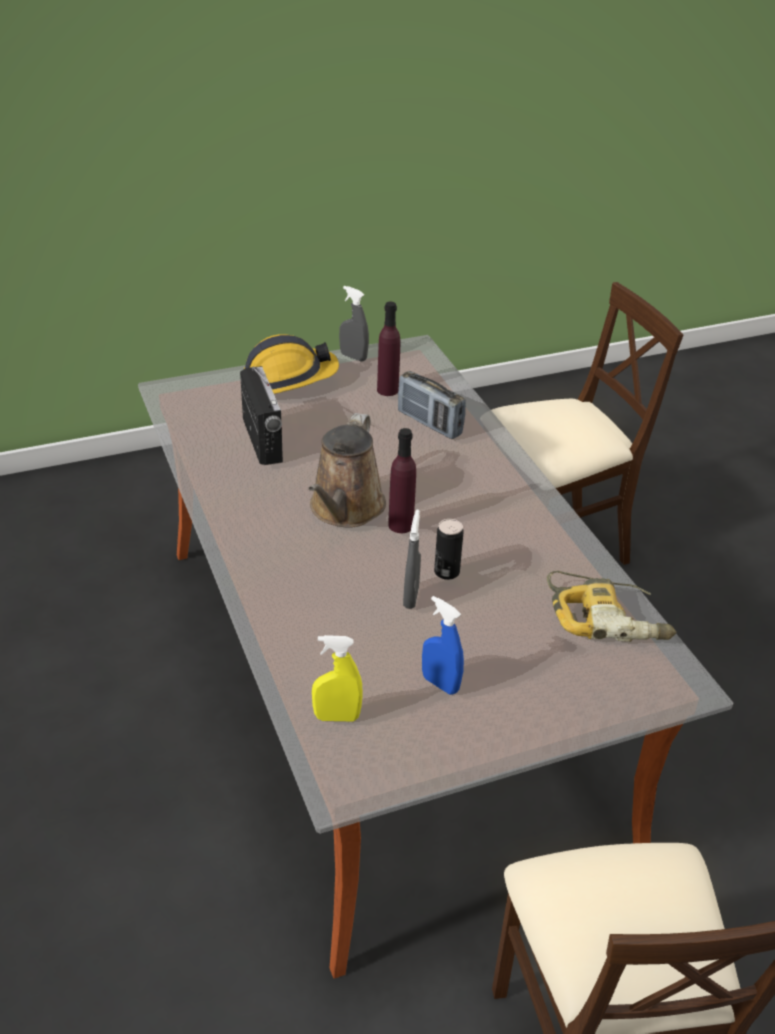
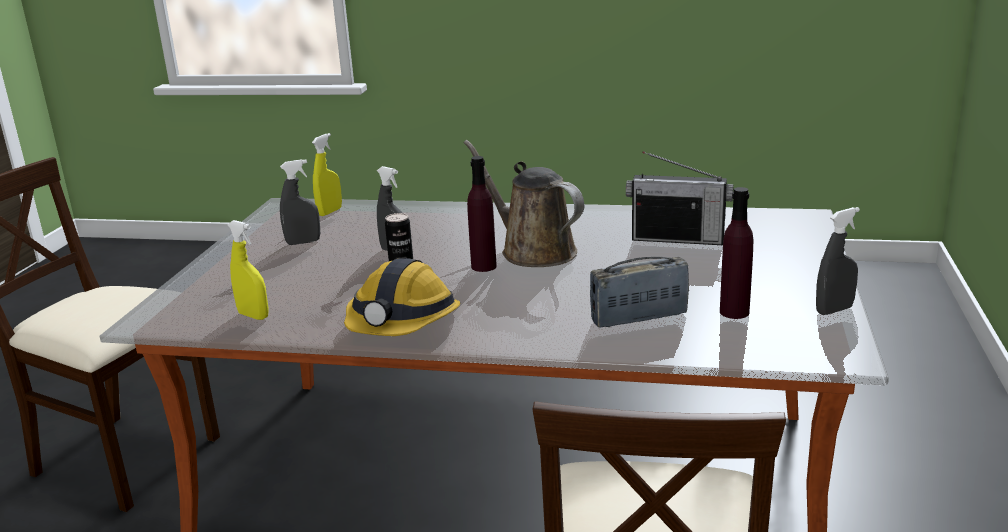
camera: 125 degrees right, 15 degrees down
hard hat [244,334,339,394] -> hard hat moved to [344,258,461,336]
blue spray bottle [422,596,464,695] -> grey spray bottle [280,159,320,245]
power drill [547,571,677,642] -> yellow spray bottle [228,220,268,320]

